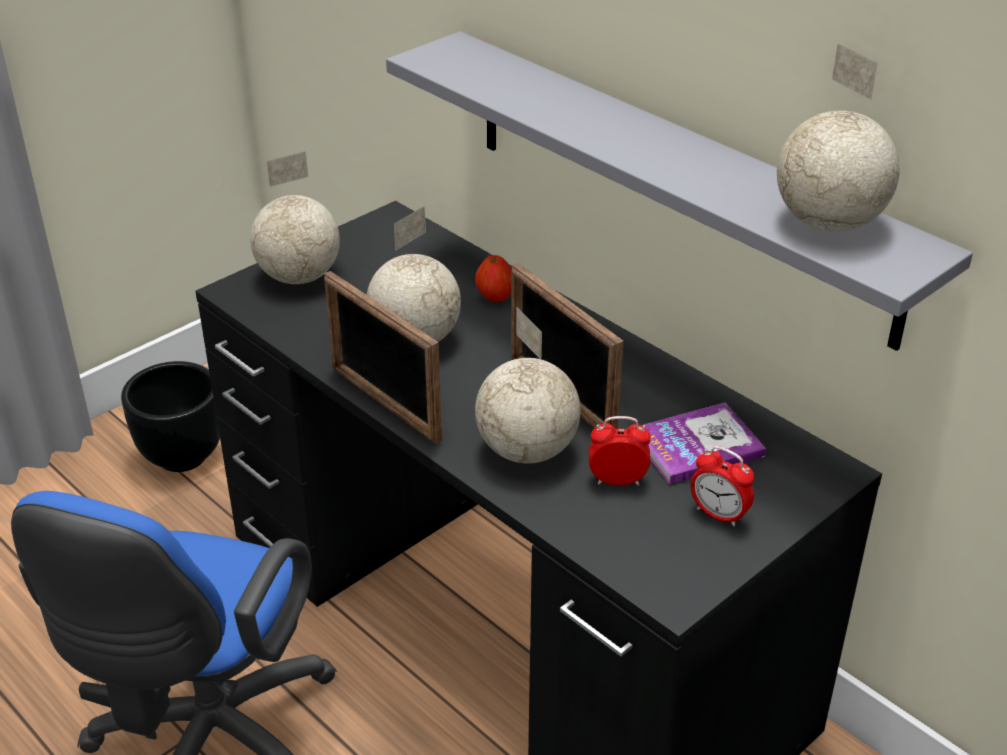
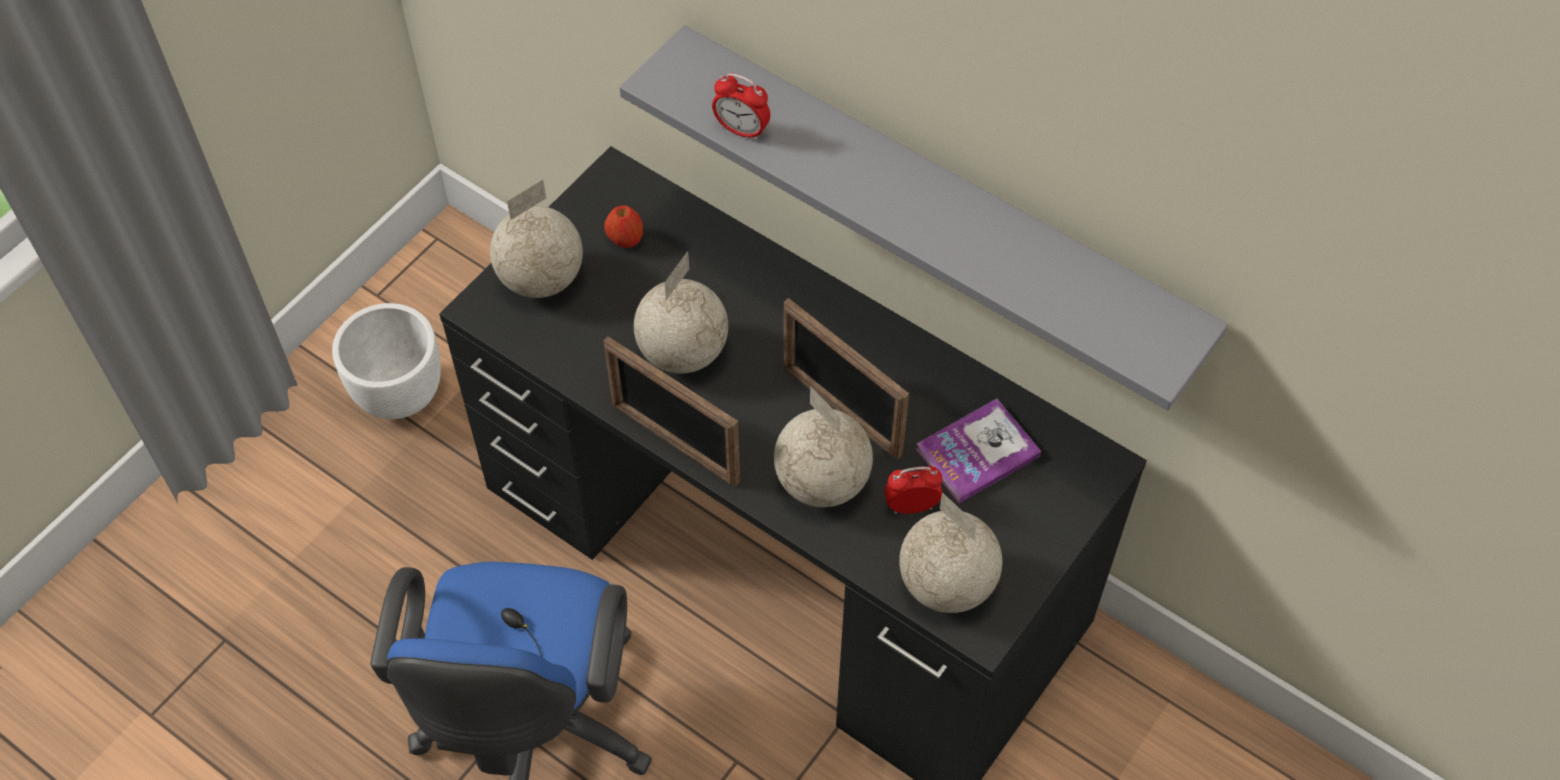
camera: 10 degrees left, 20 degrees up
black planter [121,361,220,472] -> white planter [332,303,441,419]
apple [475,255,512,302] -> apple moved to [604,205,643,248]
alarm clock [690,446,754,526] -> alarm clock moved to [712,73,770,141]
globe [777,43,900,232] -> globe moved to [899,493,1002,613]

